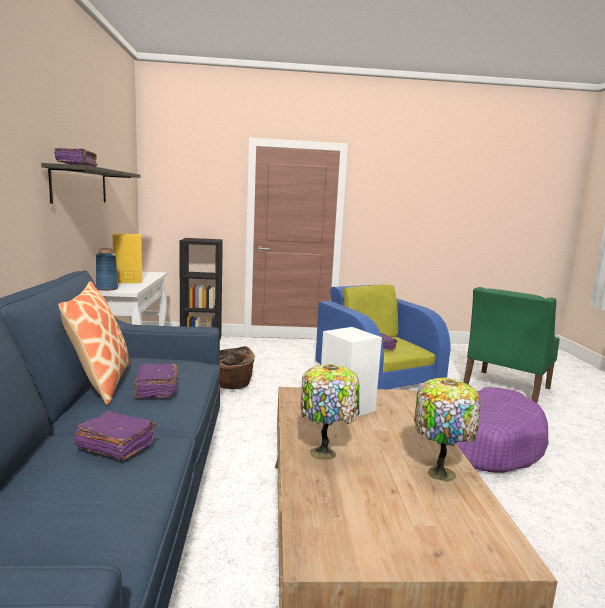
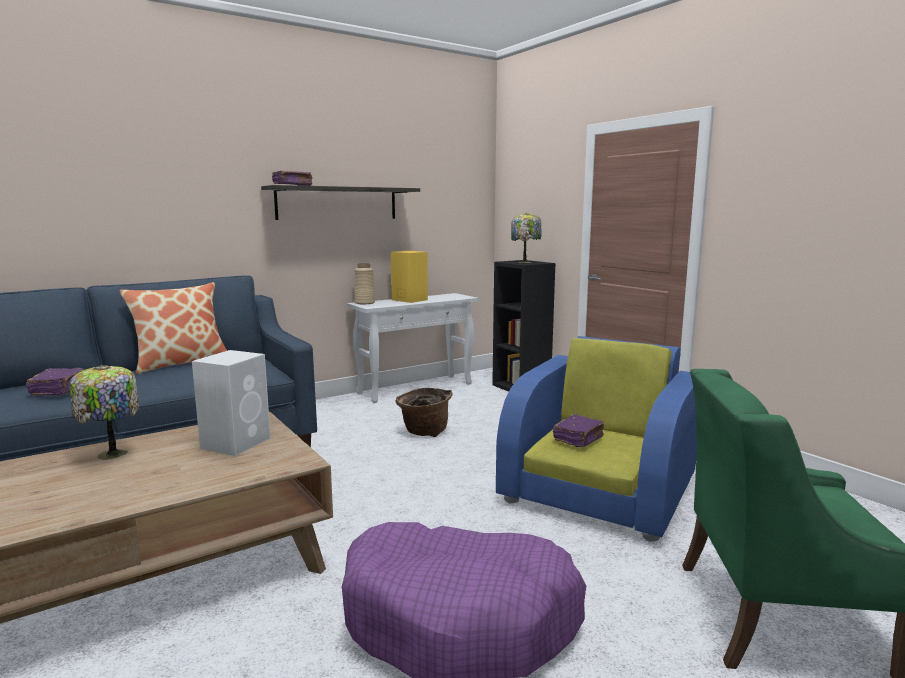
camera: 60 degrees right, 0 degrees up
blue vase [96,248,118,291] -> beige vase [355,263,375,304]
purple book [134,364,178,399] -> none
table lamp [414,377,480,482] -> table lamp moved to [511,213,542,263]

